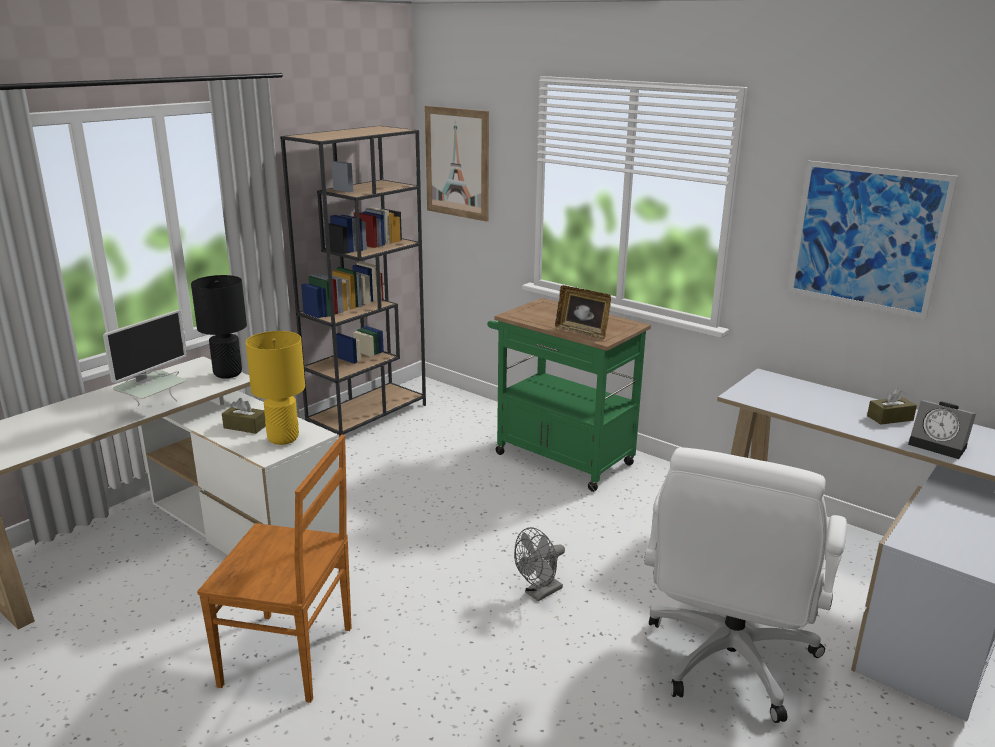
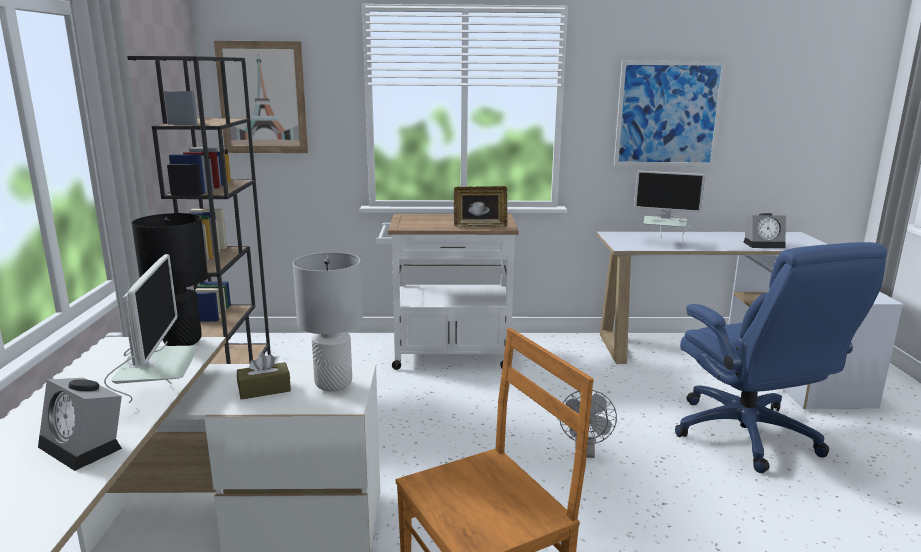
camera: 40 degrees left, 5 degrees down
yellow table lamp [246,331,305,445] -> grey table lamp [293,252,363,392]
green cart [487,298,651,492] -> white cart [376,214,519,370]
white office chair [644,448,847,723] -> blue office chair [675,242,887,473]
brown tissue box [867,388,917,425] -> none
none -> alarm clock [38,378,122,471]
none -> monitor [634,171,705,244]

